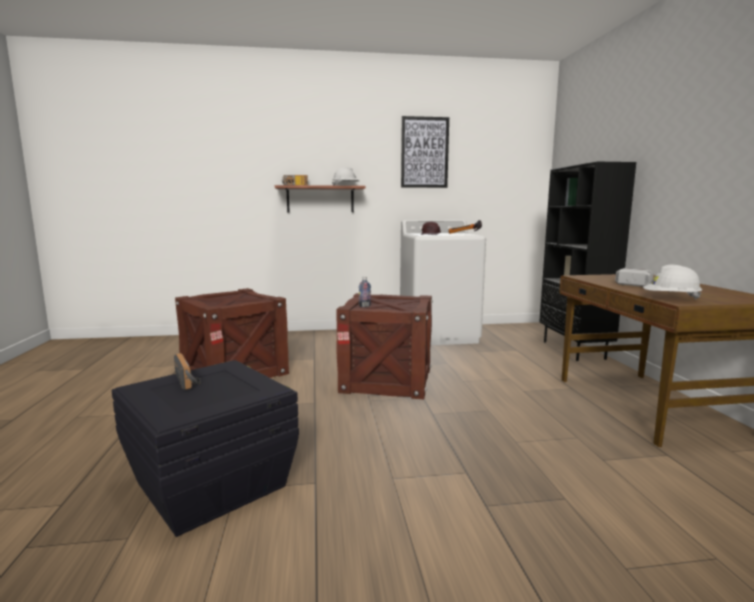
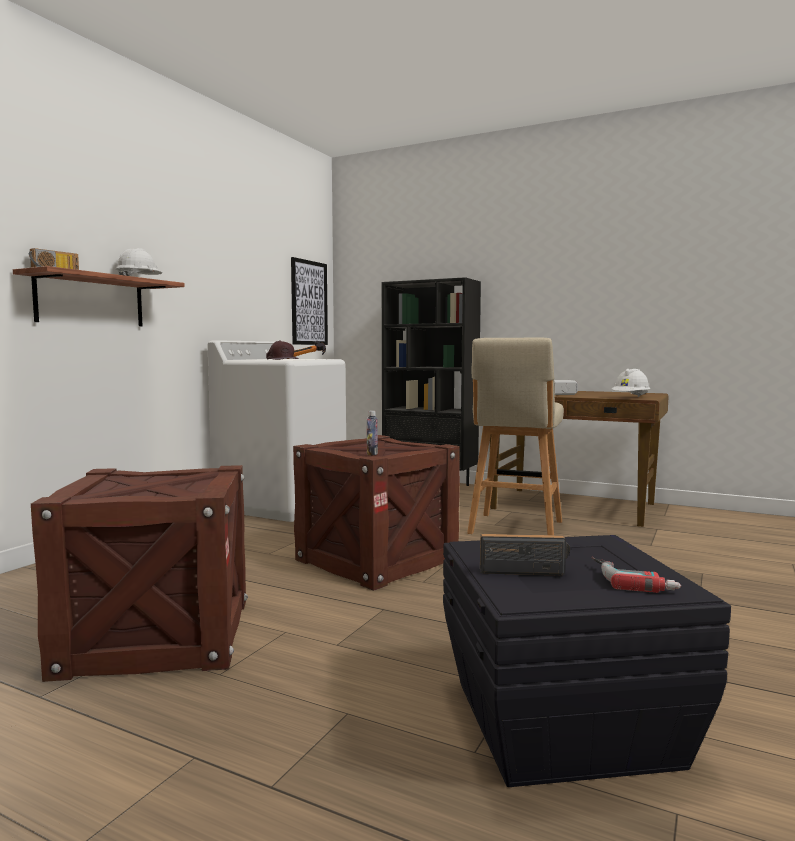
camera: 55 degrees left, 5 degrees down
picture [401,116,449,188] -> picture moved to [291,257,328,345]
none -> beige stool [467,337,564,535]
none -> power drill [592,557,681,593]

